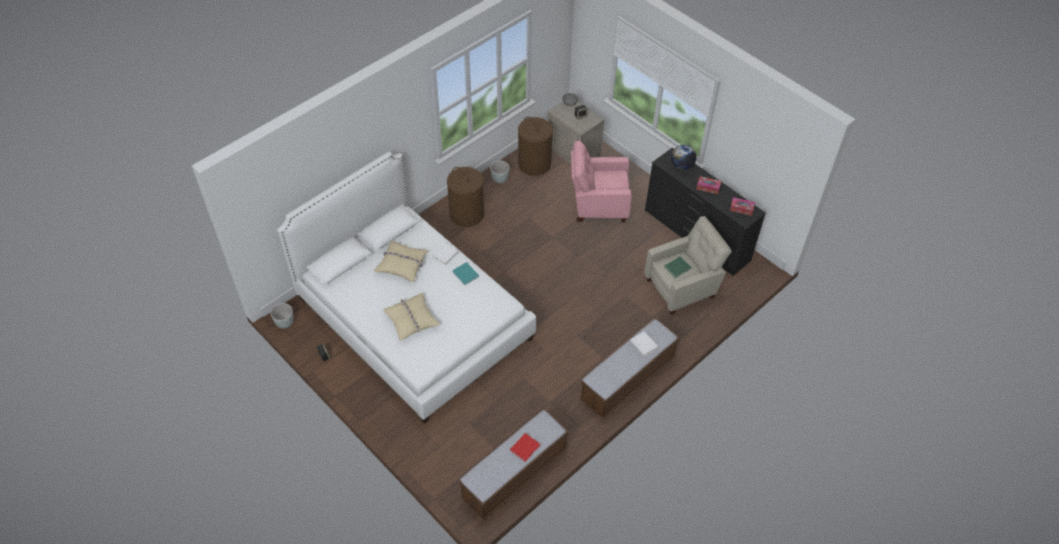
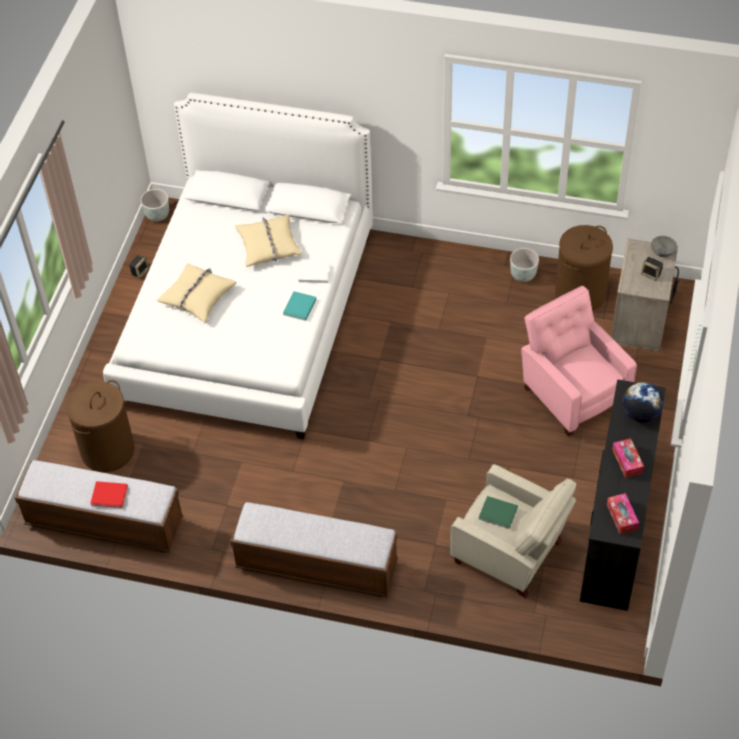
camera: 60 degrees right, 0 degrees up
brown laundry basket [447,167,484,227] -> brown laundry basket moved to [66,380,135,472]
white book [630,331,658,356] -> none

